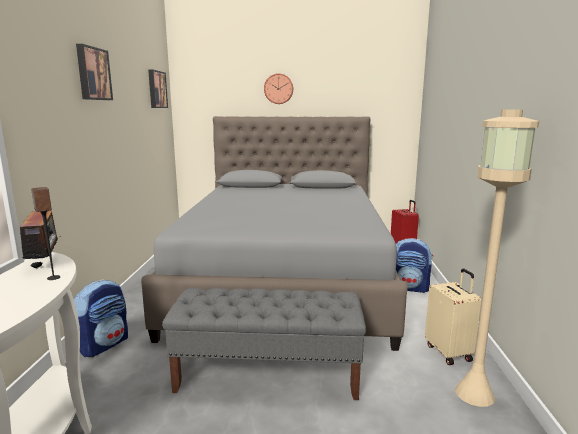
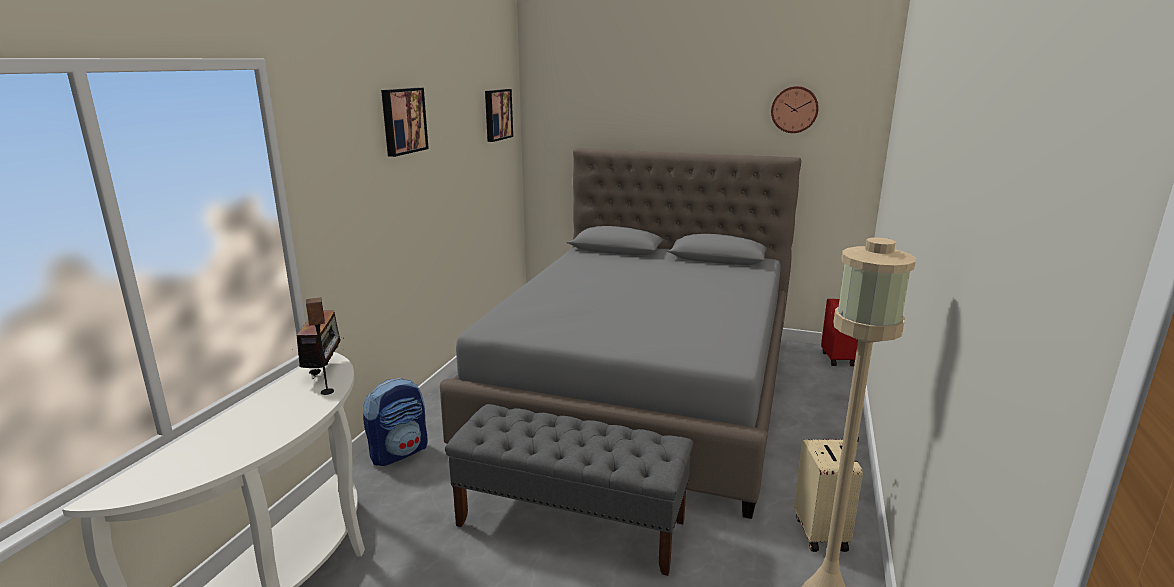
camera: 15 degrees right, 5 degrees up
wall clock [264,73,293,104] -> wall clock moved to [771,86,819,133]
backpack [396,238,433,293] -> none

